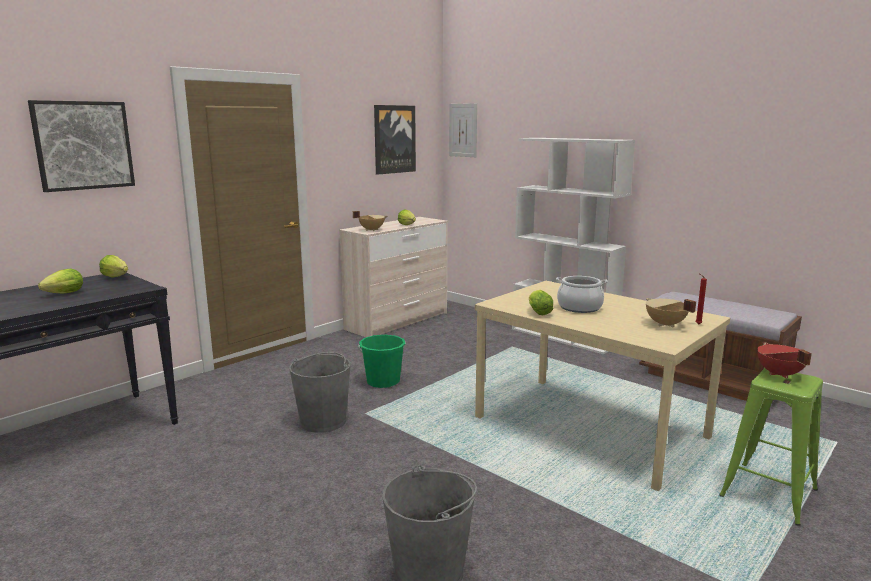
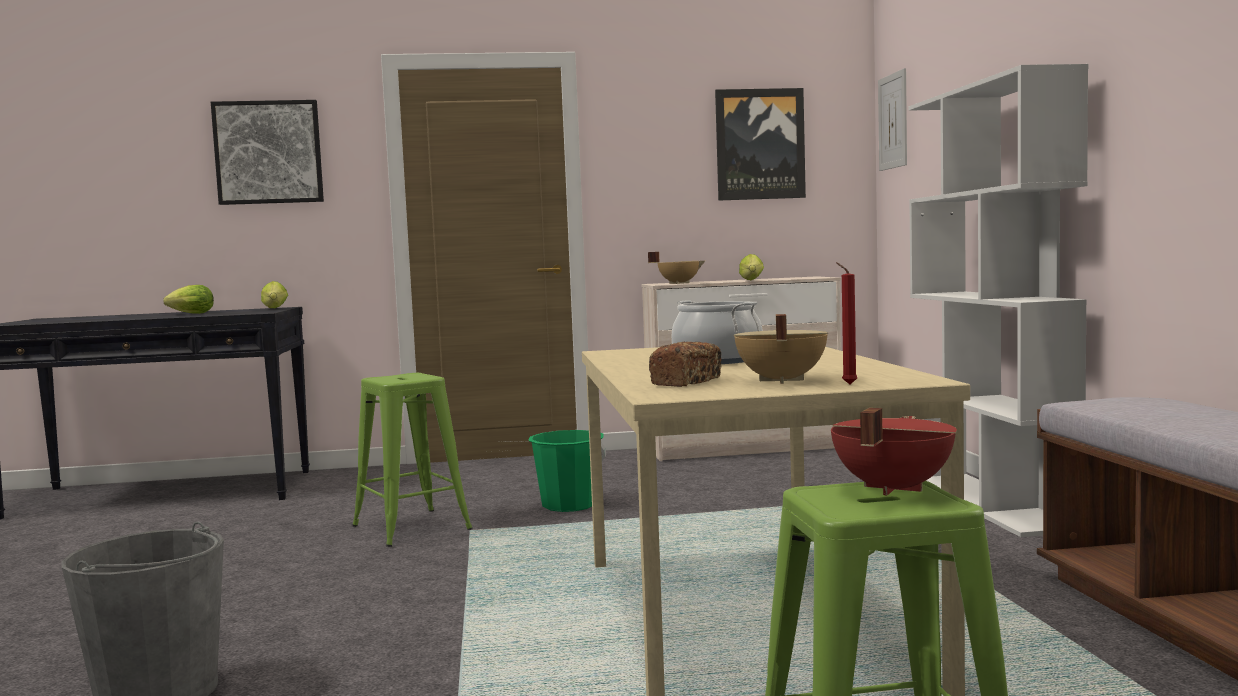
camera: 40 degrees right, 10 degrees down
grey bucket [289,352,351,433] -> green stool [352,373,473,547]
lettuce [529,290,553,315] -> none
none -> bread [649,342,722,387]

